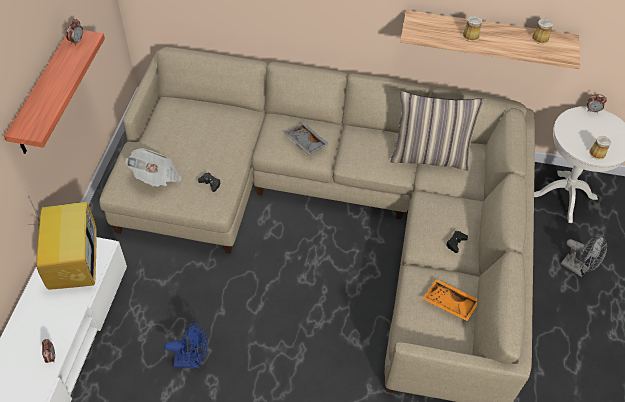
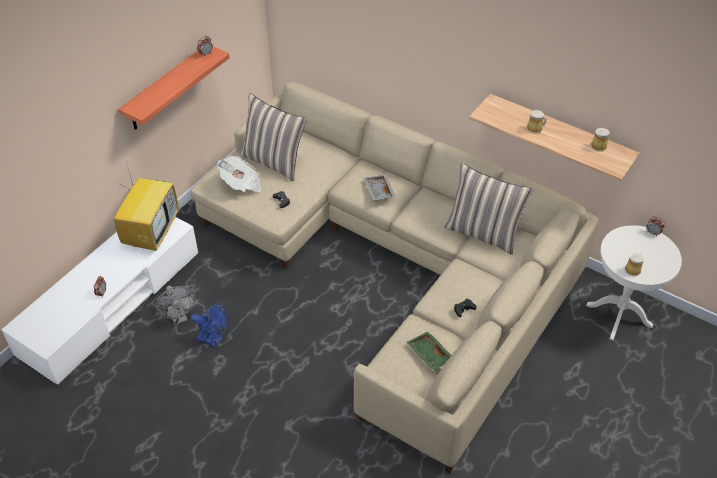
camera: 25 degrees right, 5 degrees down
orange tray [422,279,477,321] -> green tray [407,331,451,371]
grey fan [561,235,607,277] -> grey fan moved to [156,286,195,325]
none -> pillow [240,93,307,182]

